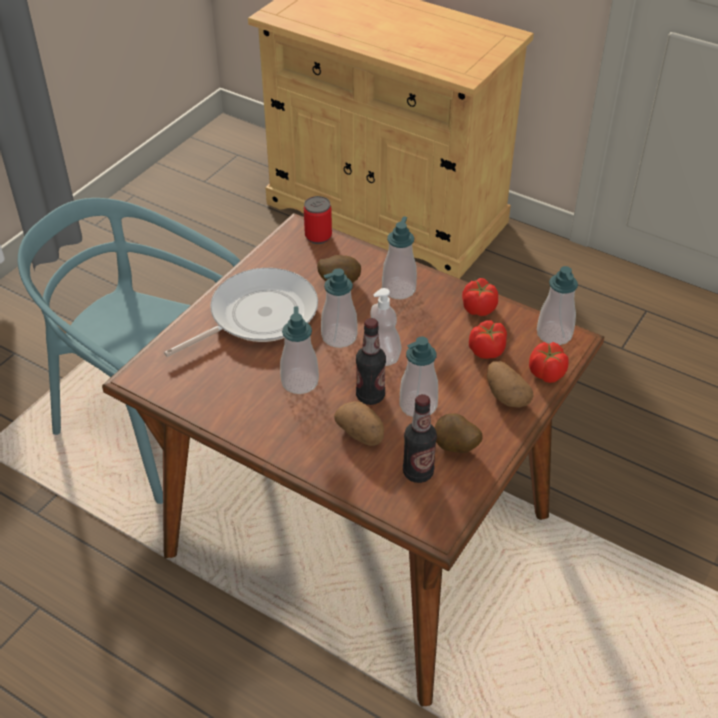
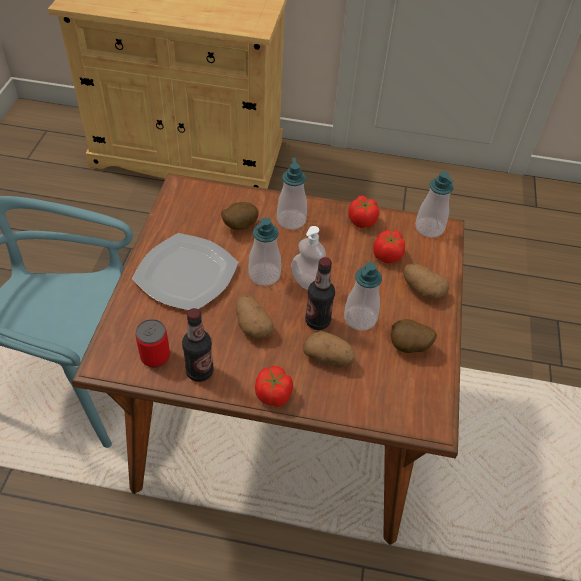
camera: 25 degrees left, 5 degrees up
frying pan [164,268,318,357] -> plate [132,233,238,310]
soap dispenser [280,306,319,394] -> potato [236,295,274,339]
can [304,196,332,244] -> can moved to [136,319,170,368]
bottle [403,394,437,483] -> bottle moved to [182,308,214,382]
tomato [529,342,569,383] -> tomato moved to [255,366,293,407]

